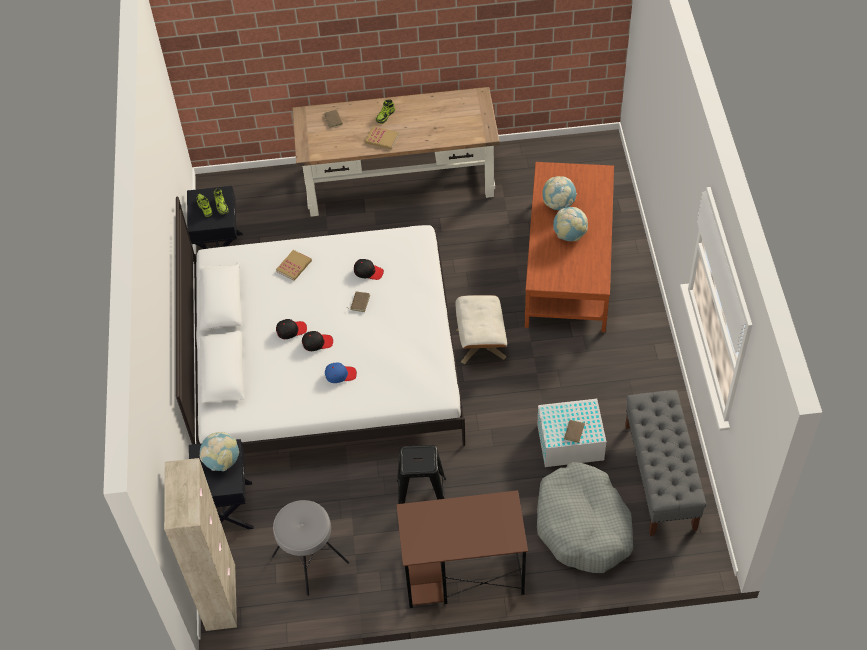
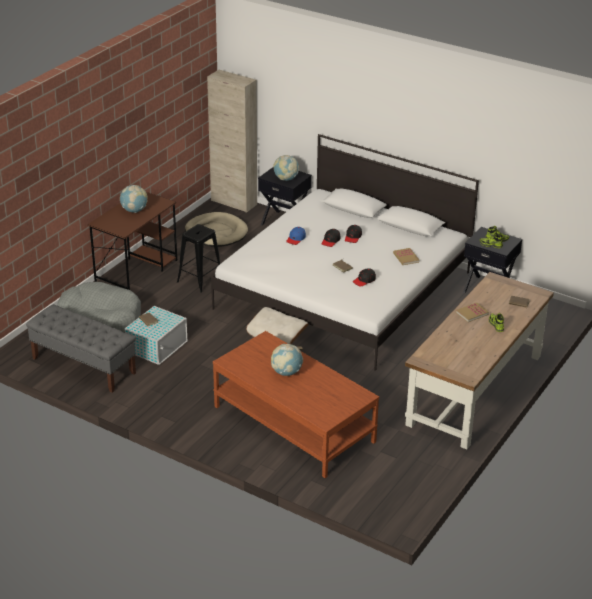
camera: 125 degrees right, 20 degrees down
grey stool [272,500,349,596] -> beige dog bed [185,212,248,247]
globe [542,176,577,210] -> globe moved to [120,185,148,213]

